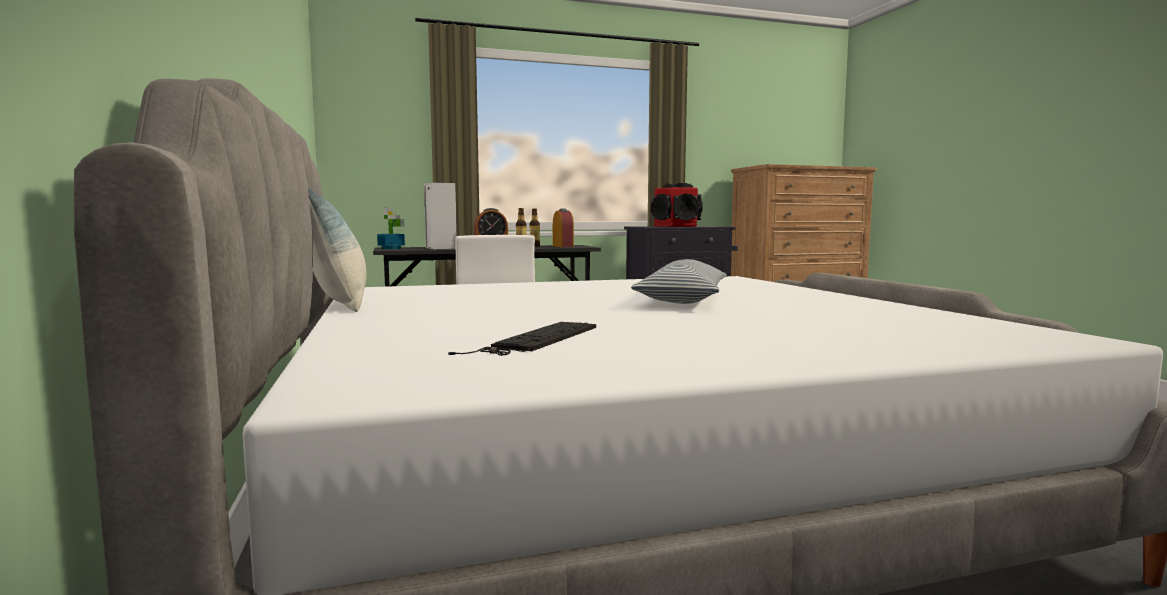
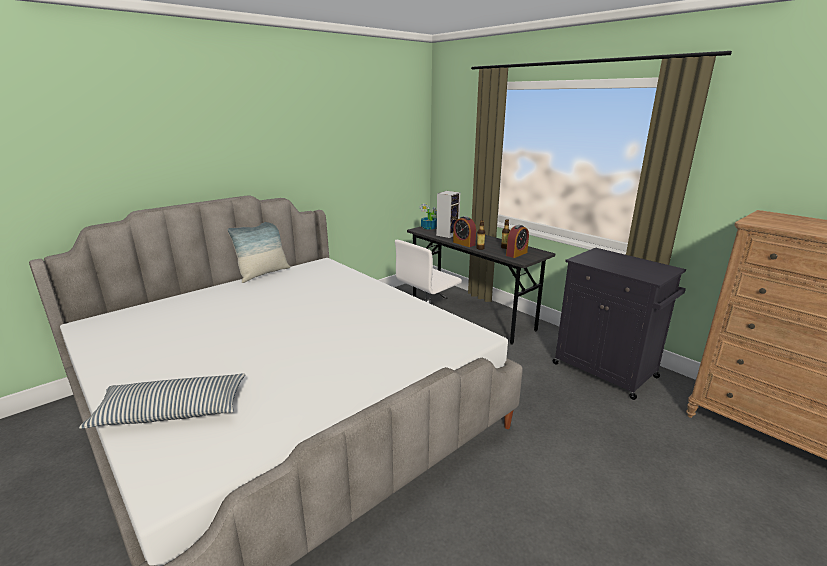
camera: 65 degrees right, 15 degrees up
keyboard [448,322,596,356] -> none
pillow [631,259,727,304] -> pillow moved to [79,374,245,429]
speaker [651,183,703,227] -> none

